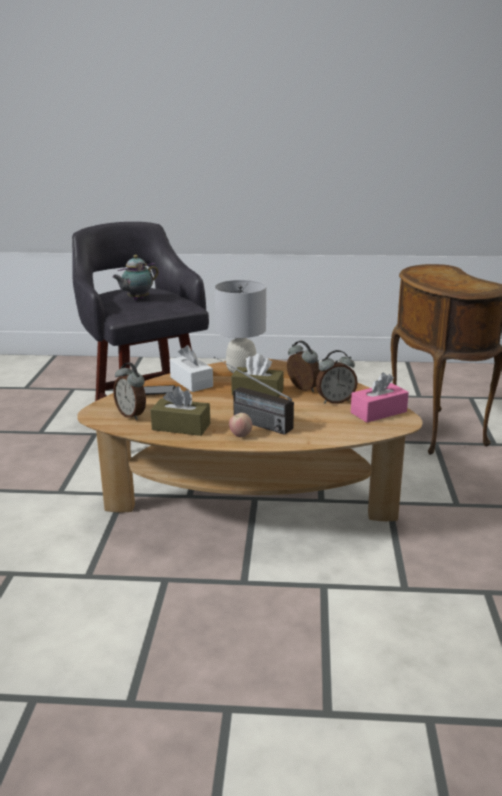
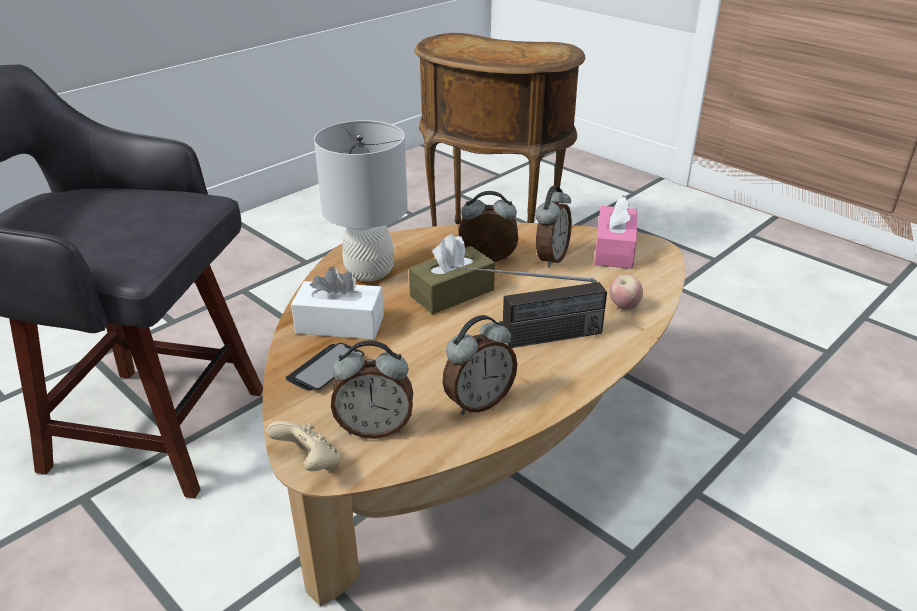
camera: 50 degrees left, 10 degrees up
teapot [112,255,159,300] -> none
brown tissue box [150,386,210,436] -> alarm clock [443,315,517,415]
apple [229,413,252,437] -> apple moved to [609,275,643,310]
none -> beige game controller [266,421,340,471]

